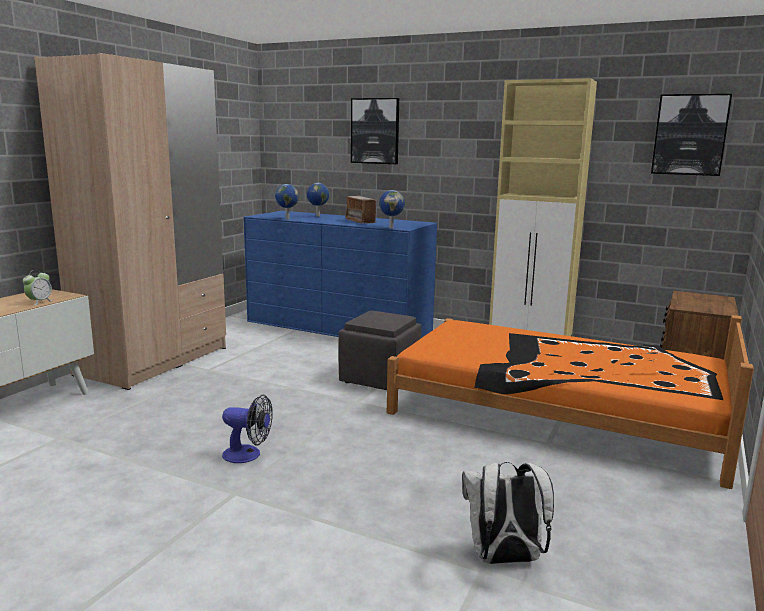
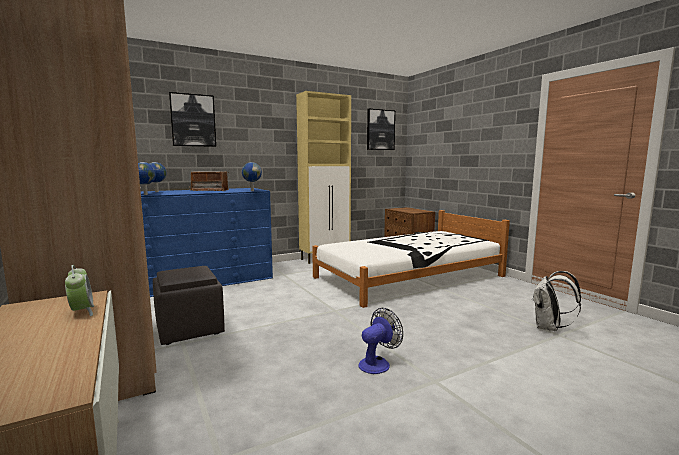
camera: 55 degrees left, 5 degrees down
grey ottoman [338,311,421,390] -> grey ottoman moved to [153,266,225,345]
orange bed [387,315,754,489] -> white bed [312,210,510,308]

